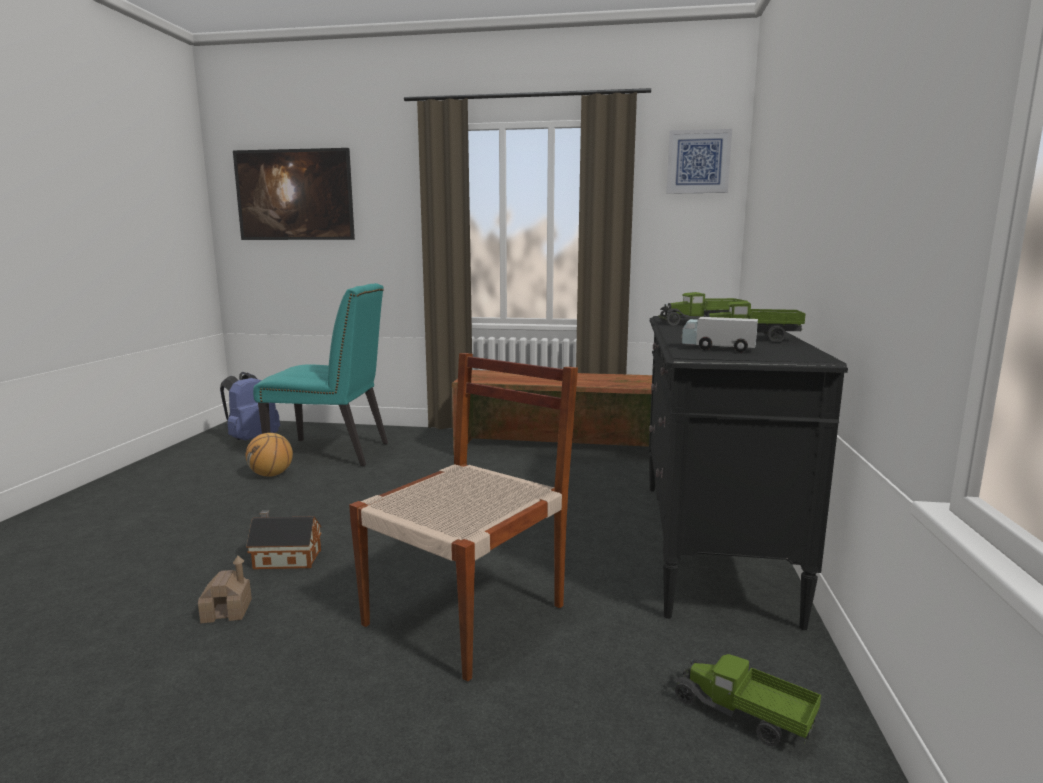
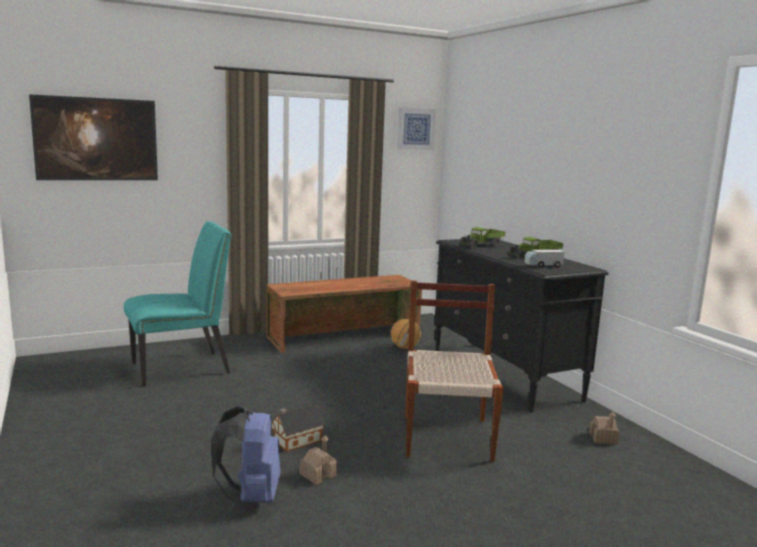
camera: 35 degrees left, 0 degrees up
blue backpack [220,372,280,441] -> blue backpack moved to [211,406,281,503]
basketball [246,433,293,477] -> basketball moved to [391,319,421,349]
toy truck [673,654,821,746] -> toy house [589,411,620,445]

